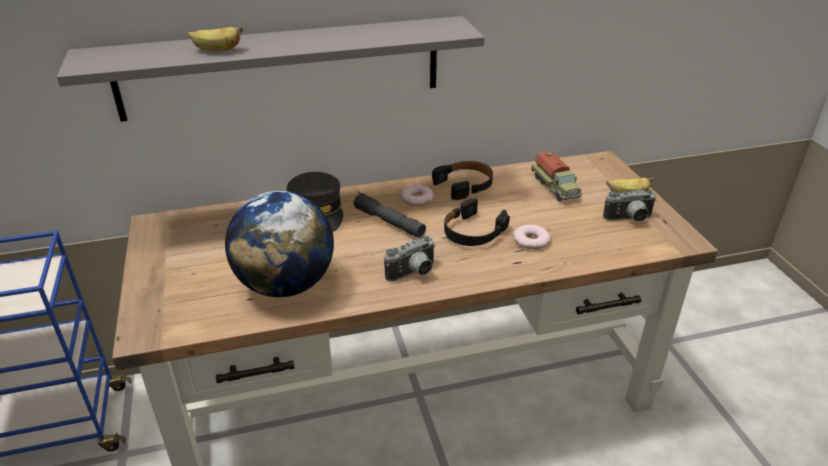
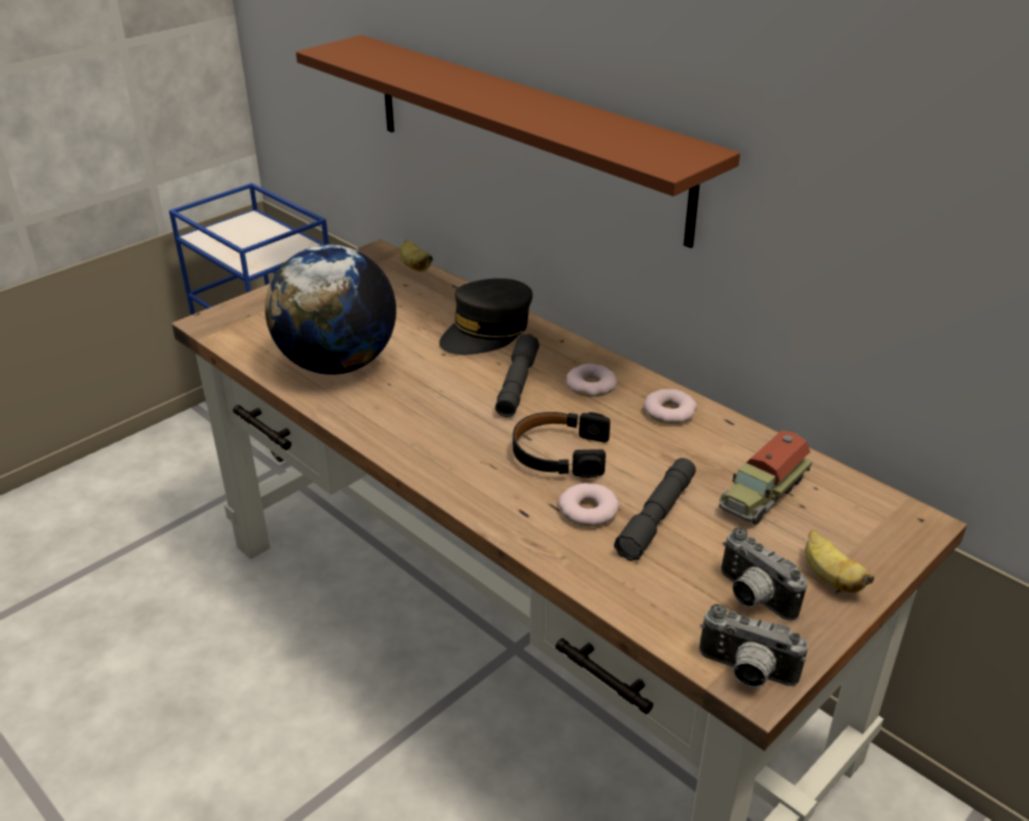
camera: 60 degrees right, 0 degrees up
grey shelf [57,16,485,122] -> brown shelf [296,35,740,248]
banana [188,26,243,51] -> banana moved to [399,239,433,272]
camera [384,236,435,282] -> camera moved to [699,604,808,688]
black headphones [432,161,493,200] -> donut [644,389,697,424]
none -> grey flashlight [614,458,696,561]

